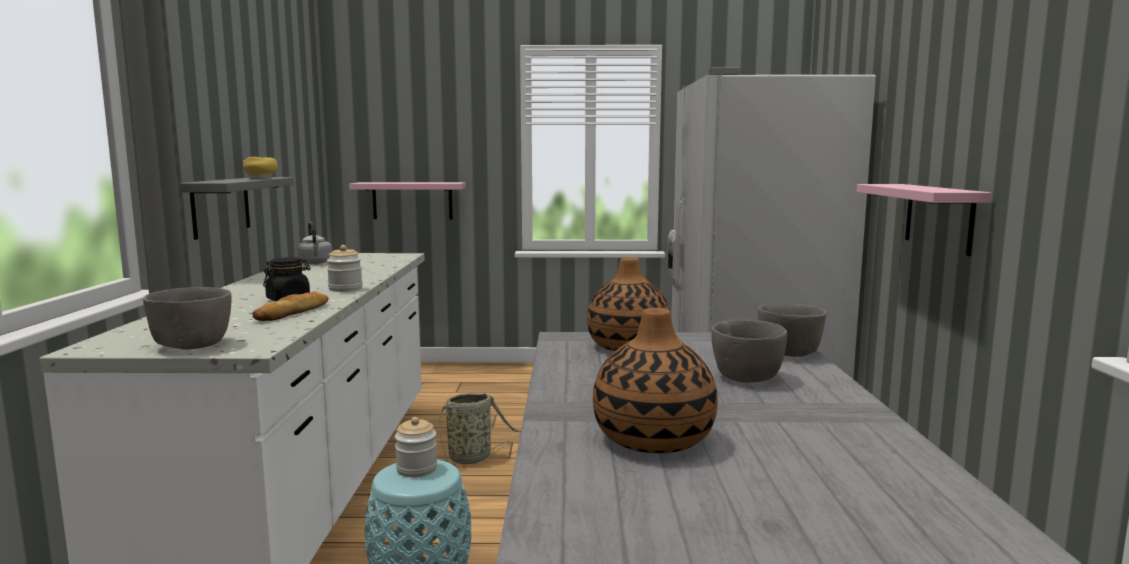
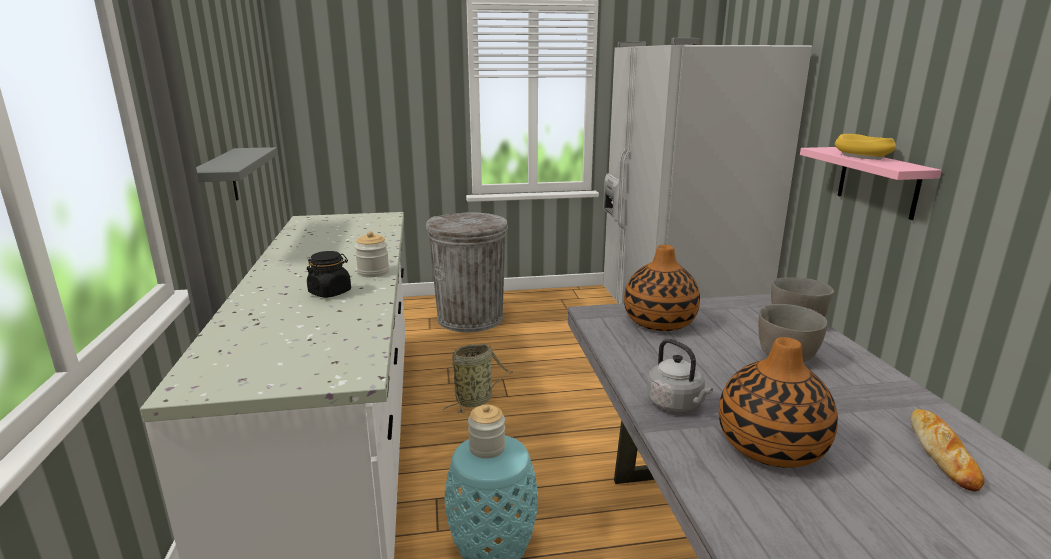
camera: 10 degrees left, 10 degrees up
grey bowl [143,287,231,349] -> none
yellow bowl [243,157,278,178] -> yellow bowl moved to [835,134,896,160]
bread [252,292,329,321] -> bread moved to [910,409,985,491]
grey kettle [297,222,332,264] -> grey kettle moved to [647,339,713,412]
pink shelf [349,182,466,219] -> none
none -> grey trash can [426,212,508,332]

